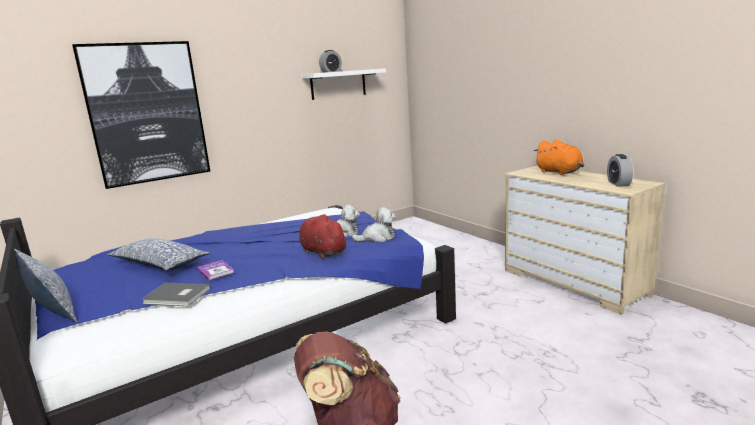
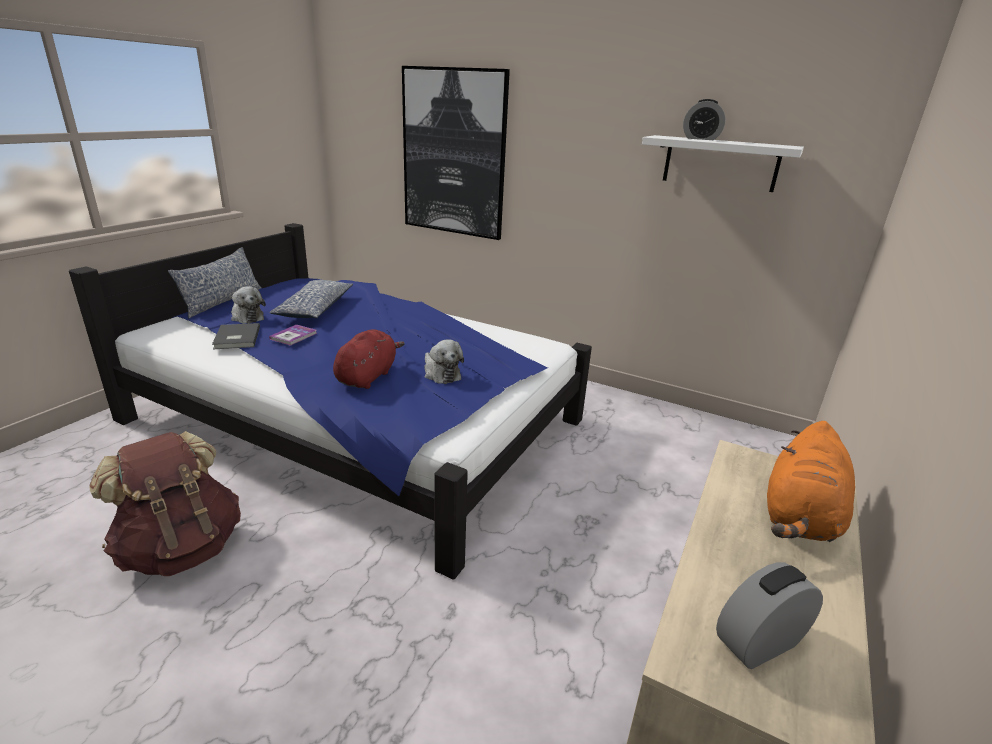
camera: 60 degrees right, 10 degrees up
plush toy [352,207,396,242] -> plush toy moved to [231,286,266,324]

